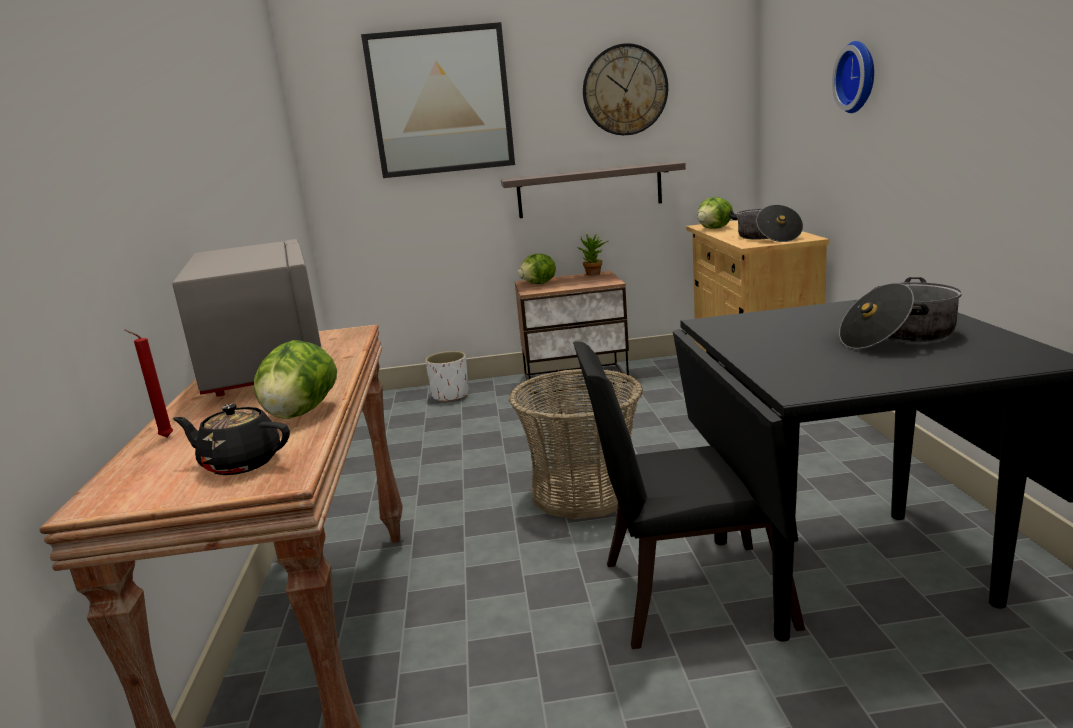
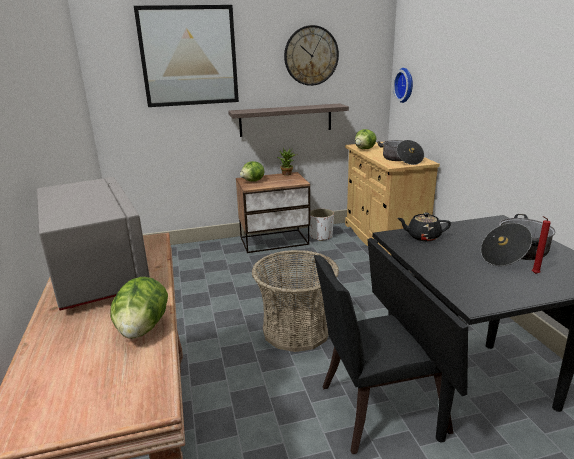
camera: 10 degrees left, 5 degrees up
red candle [124,329,173,437] -> red candle moved to [532,216,551,274]
black teapot [173,404,290,475] -> black teapot moved to [397,212,451,241]
white planter [425,351,469,403] -> white planter moved to [309,209,334,241]
wall clock [832,41,874,113] -> wall clock moved to [393,68,413,103]

